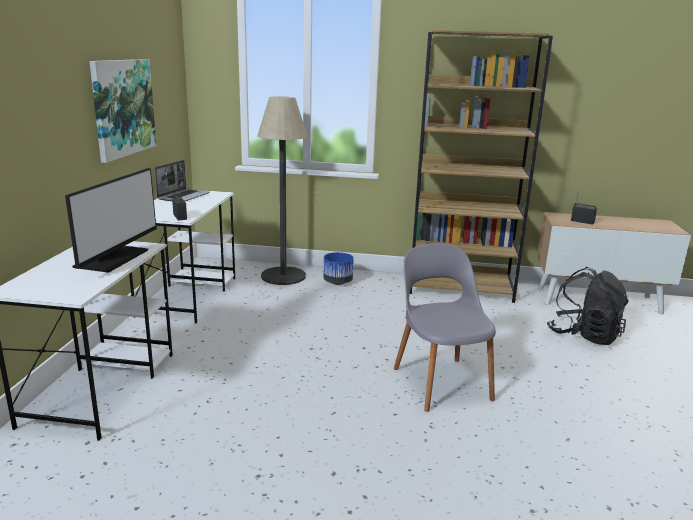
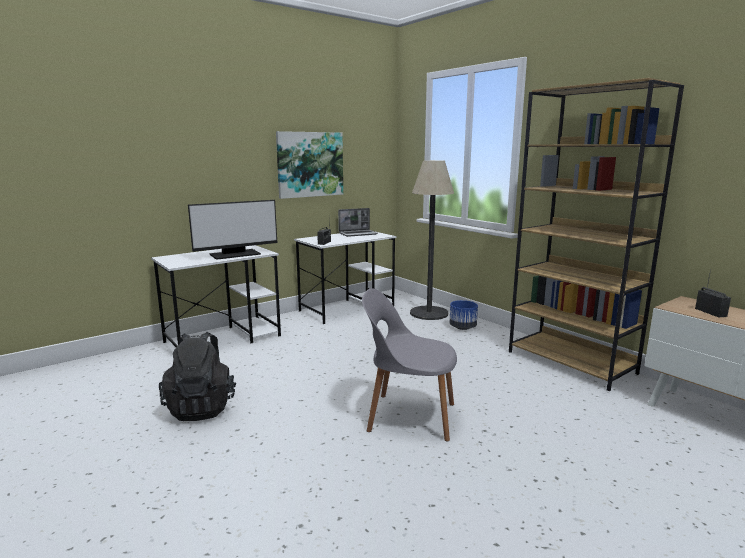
camera: 45 degrees right, 5 degrees down
grey chair [394,243,496,412] -> grey chair turned 105 degrees counterclockwise [362,288,457,441]
black backpack [547,267,629,345] -> black backpack moved to [159,332,236,421]

